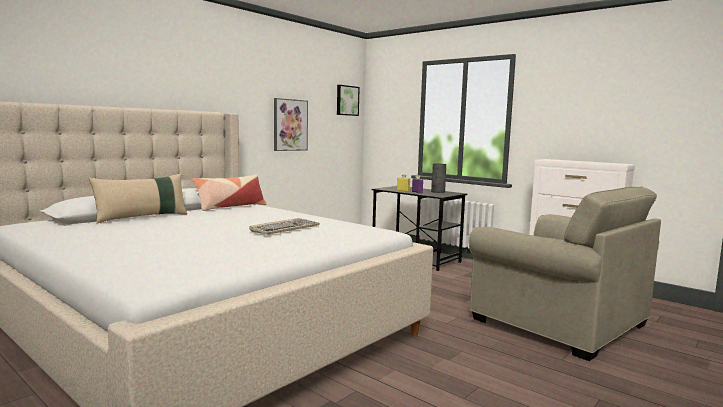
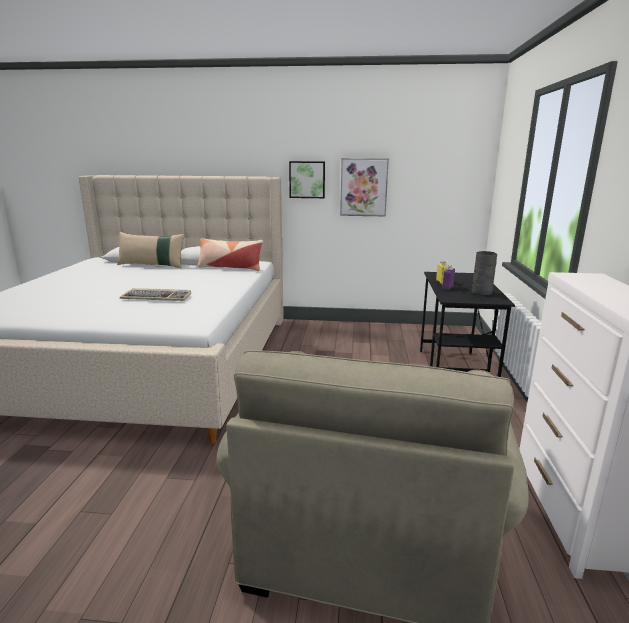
camera: 55 degrees right, 10 degrees up
picture [337,85,360,116] -> picture moved to [289,161,325,198]

